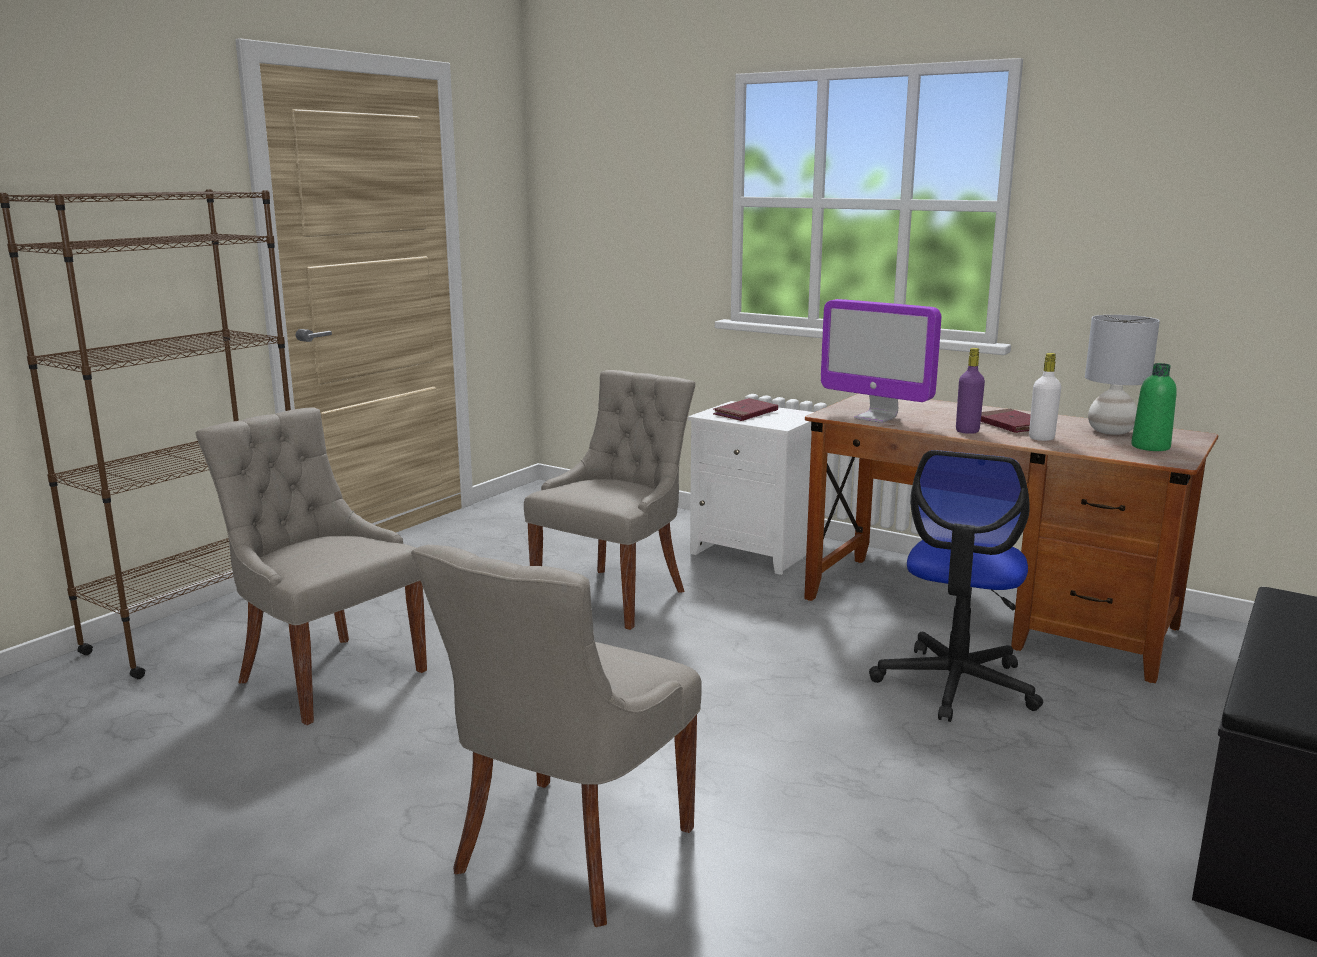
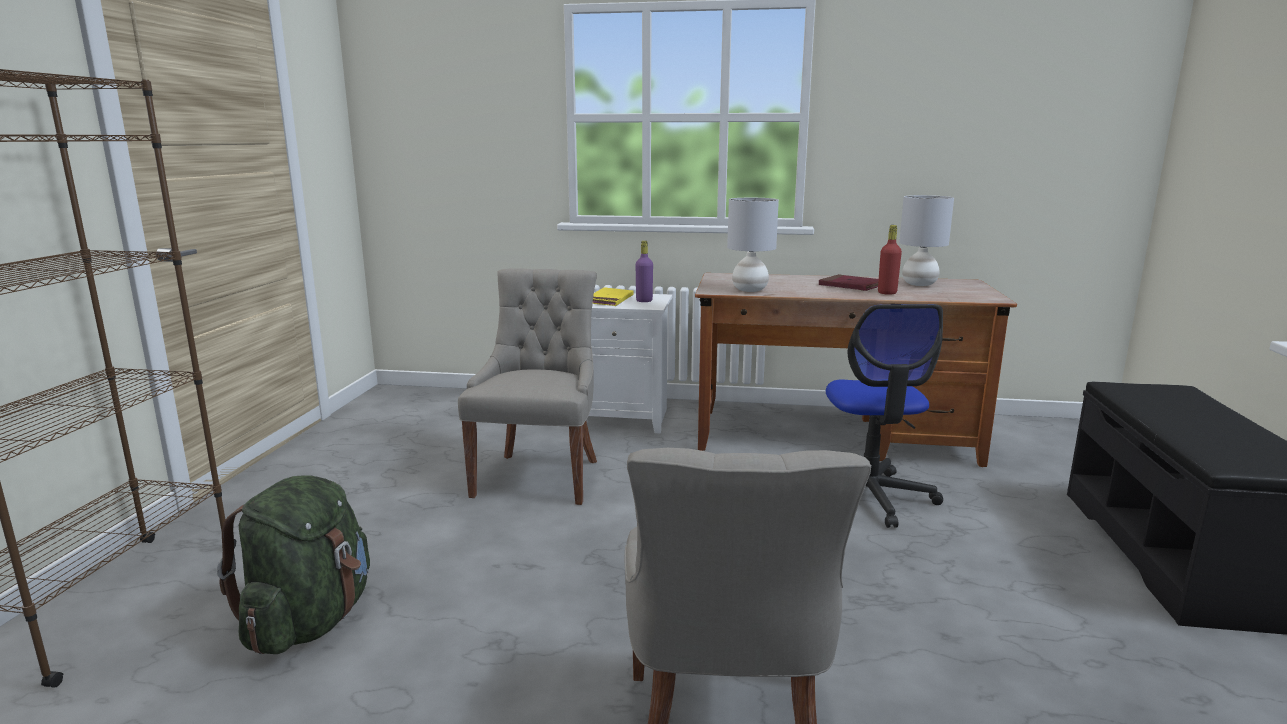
camera: 25 degrees left, 0 degrees up
grey chair [196,407,427,725] -> green backpack [217,475,370,654]
red book [713,398,778,421] -> yellow book [593,287,633,306]
monitor [821,299,941,423] -> grey table lamp [727,198,779,292]
purple bottle [956,348,985,434] -> purple bottle moved to [636,241,653,302]
white bottle [1029,353,1061,441] -> red bottle [878,225,902,295]
green bottle [1131,363,1177,451] -> none

